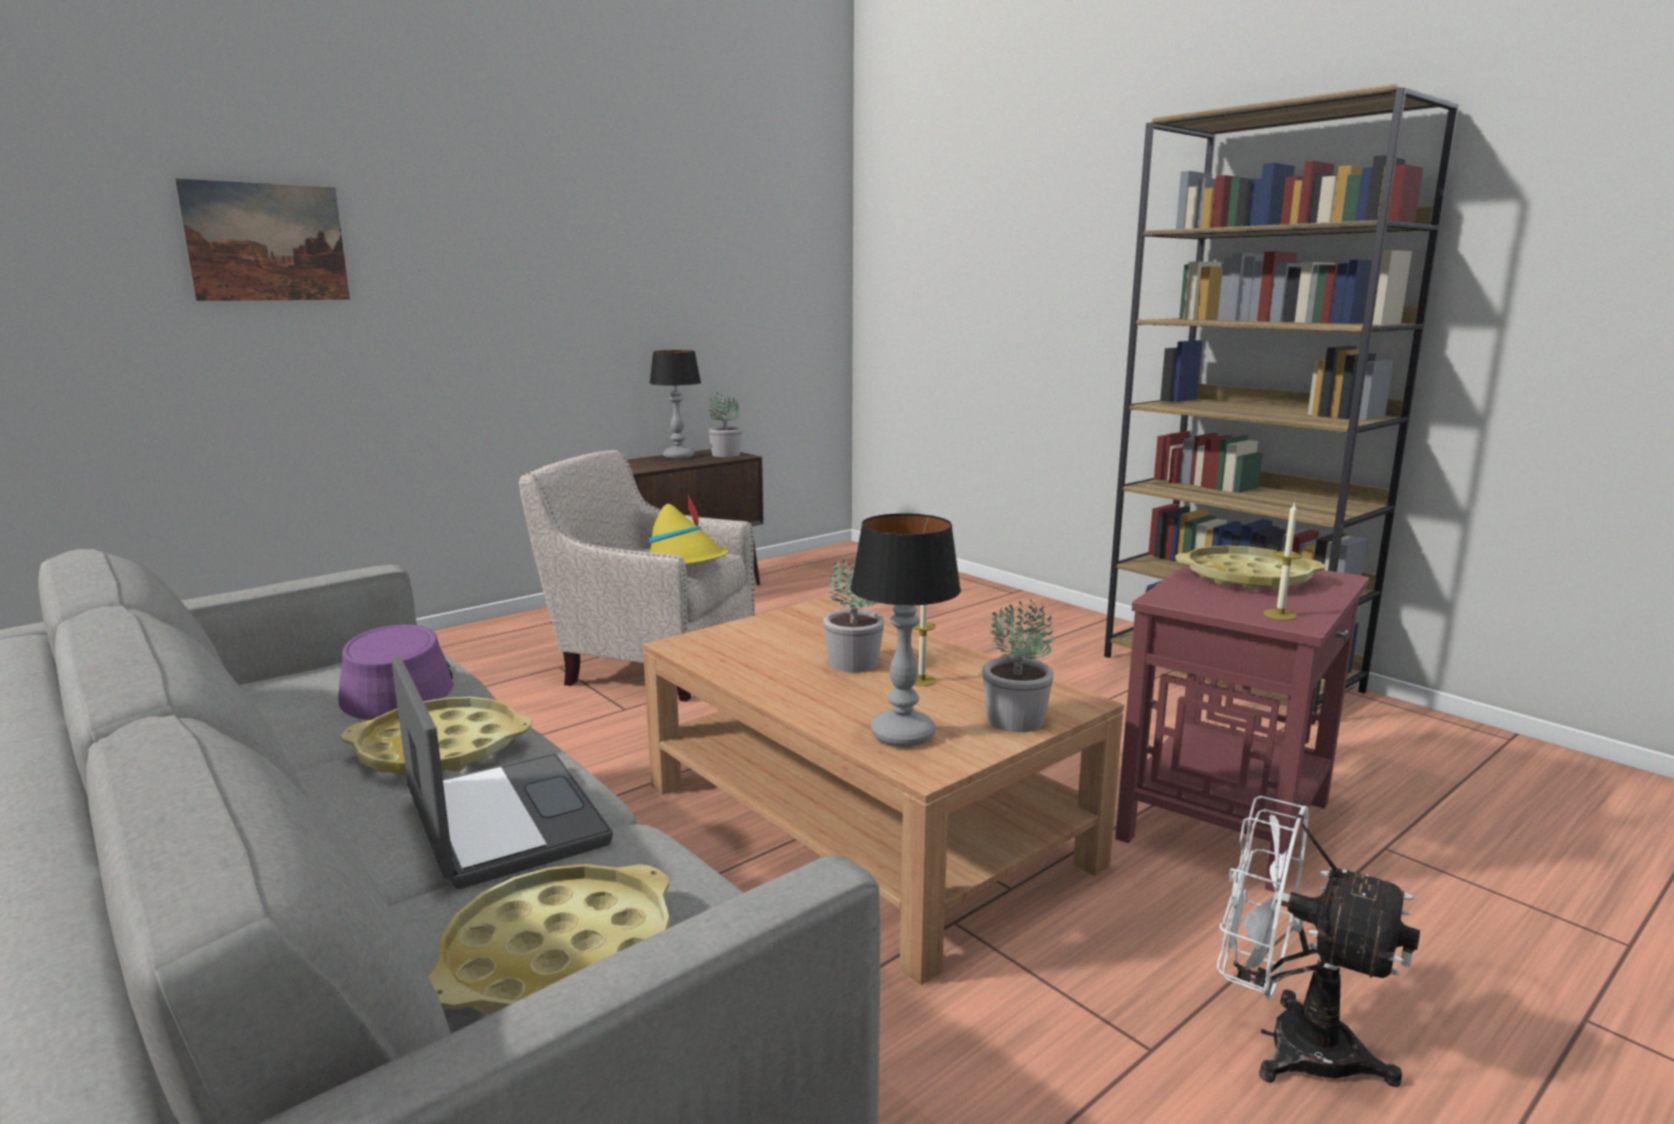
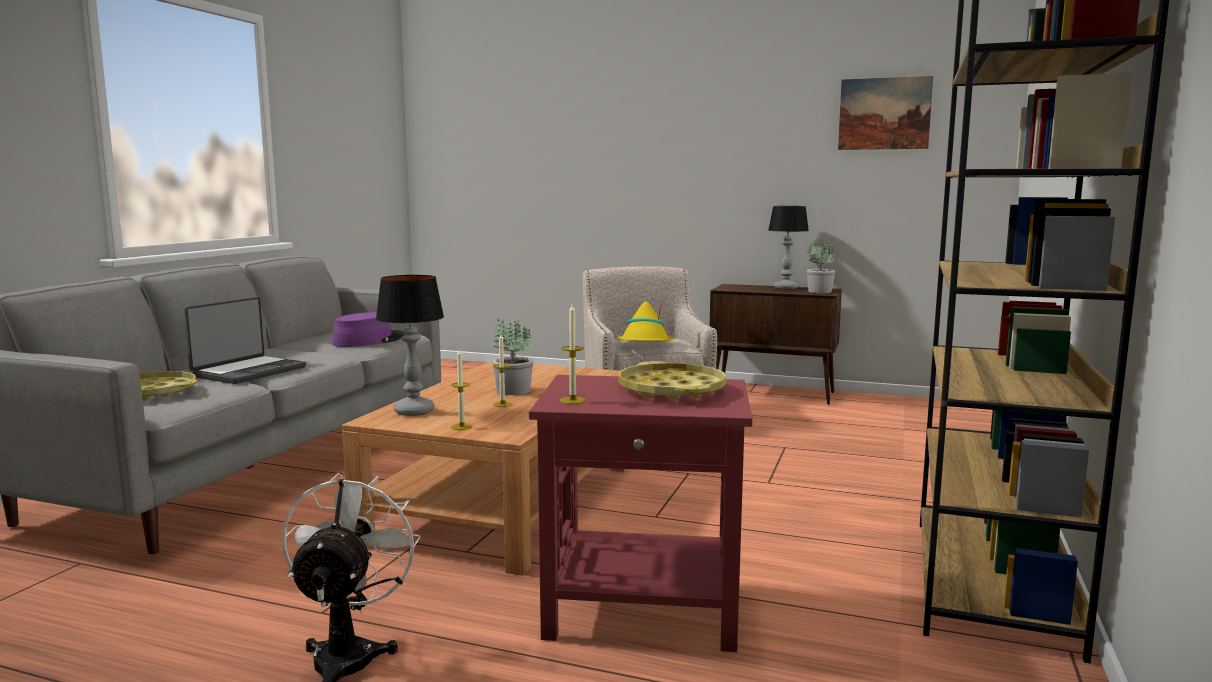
camera: 60 degrees right, 5 degrees down
picture [175,178,350,301] -> picture moved to [838,76,933,150]
yellow tray [341,697,532,774] -> none
potted plant [982,599,1054,732] -> candle [451,349,473,430]

